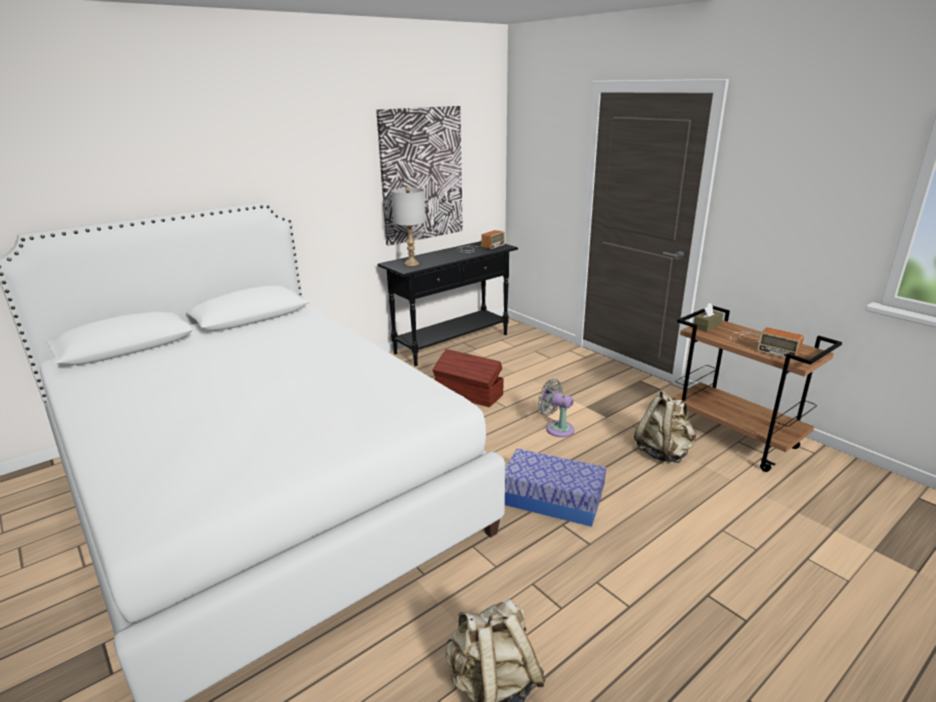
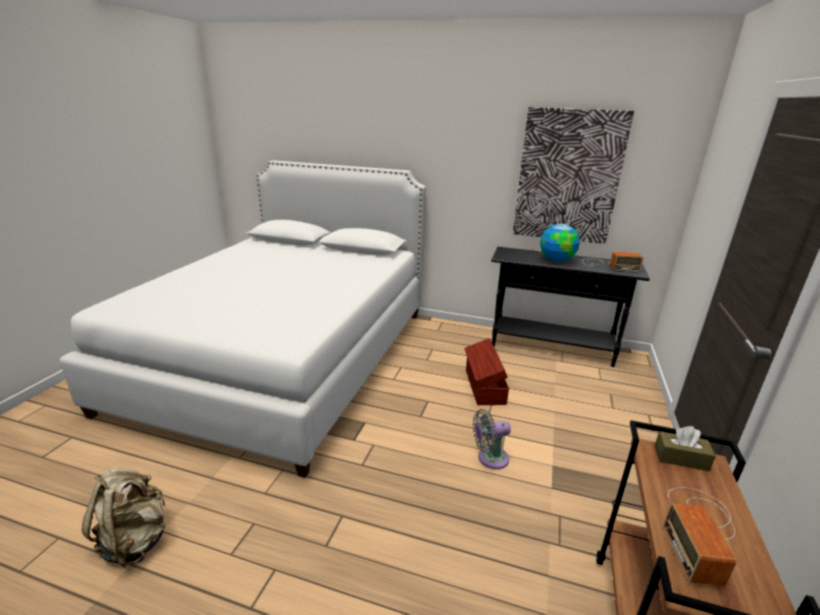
camera: 55 degrees right, 0 degrees up
grey table lamp [391,187,426,266] -> none
storage box [505,449,606,527] -> none
grey fan [538,379,574,437] -> grey fan turned 105 degrees counterclockwise [473,409,511,469]
beige backpack [634,390,696,463] -> none
none -> globe [540,223,580,262]

